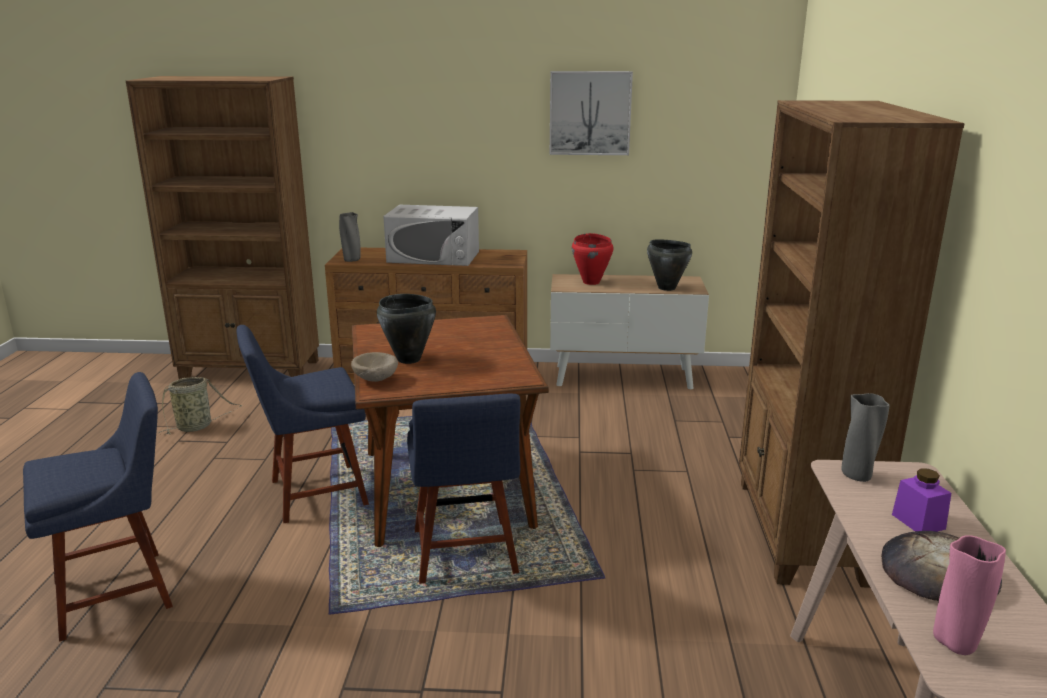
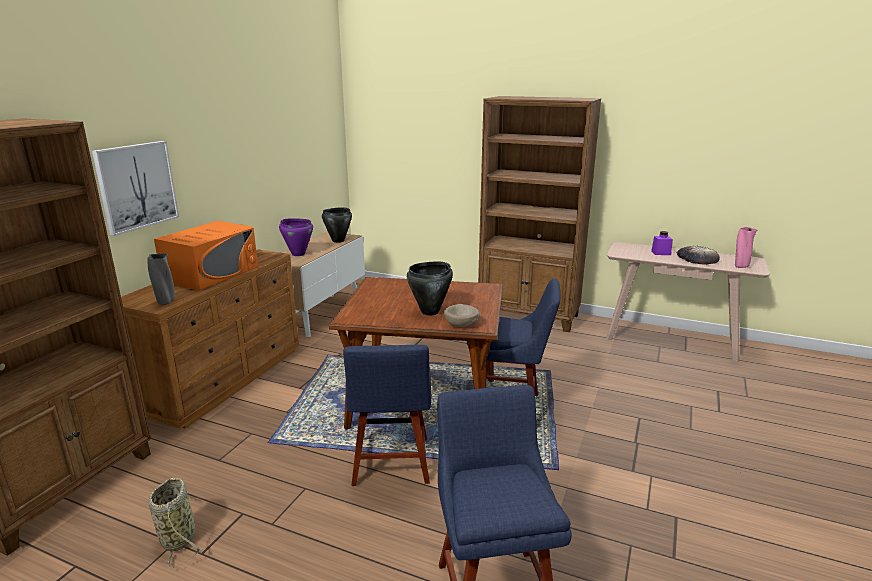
camera: 70 degrees left, 0 degrees up
white microwave [383,205,479,266] -> orange microwave [154,221,258,291]
picture [550,71,633,155] -> picture moved to [92,141,179,236]
red cooking pot [572,233,614,285] -> purple cooking pot [279,218,313,256]
grey vase [841,393,889,482] -> none

